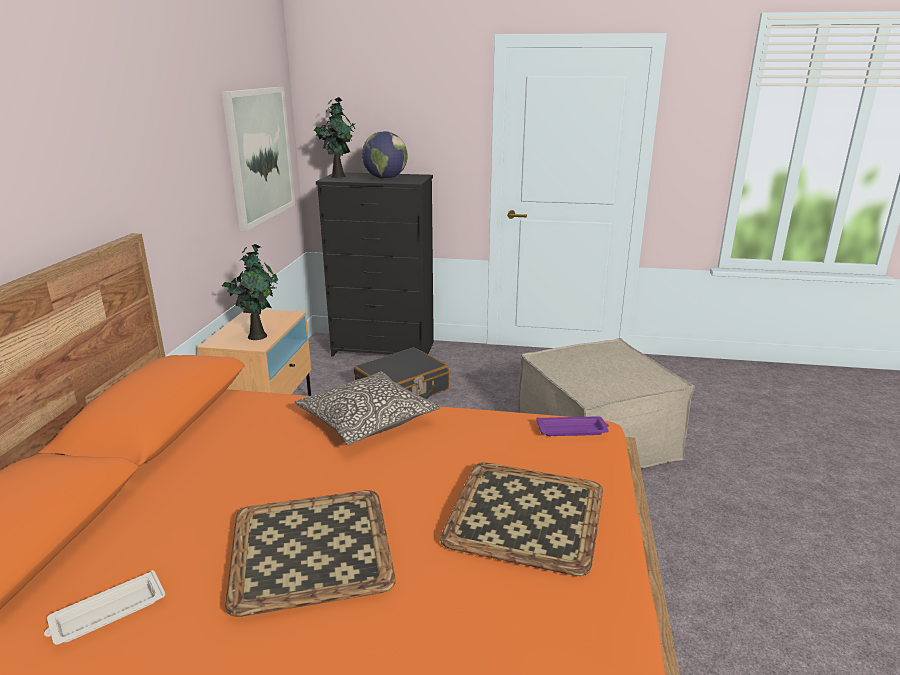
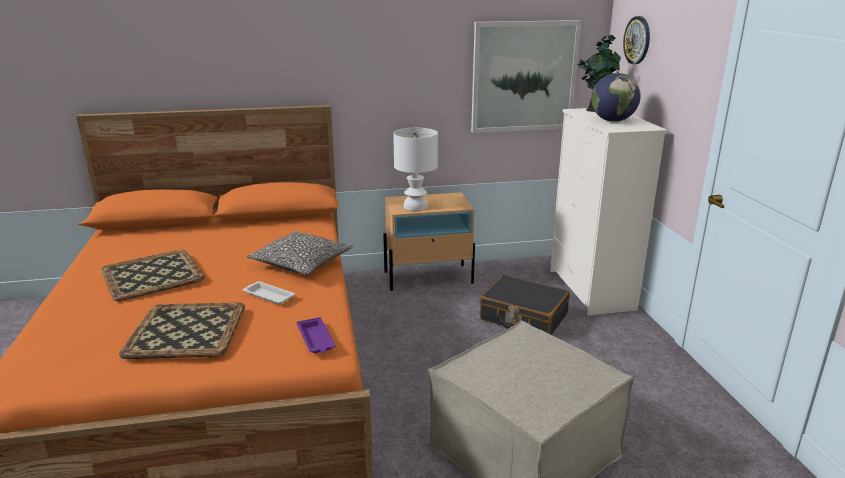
camera: 70 degrees right, 0 degrees up
white tray [44,570,165,645] -> white tray moved to [243,281,296,305]
potted plant [222,244,278,340] -> white table lamp [393,128,438,211]
black dresser [316,172,434,356] -> white dresser [550,108,668,315]
none -> wall clock [623,16,650,64]

